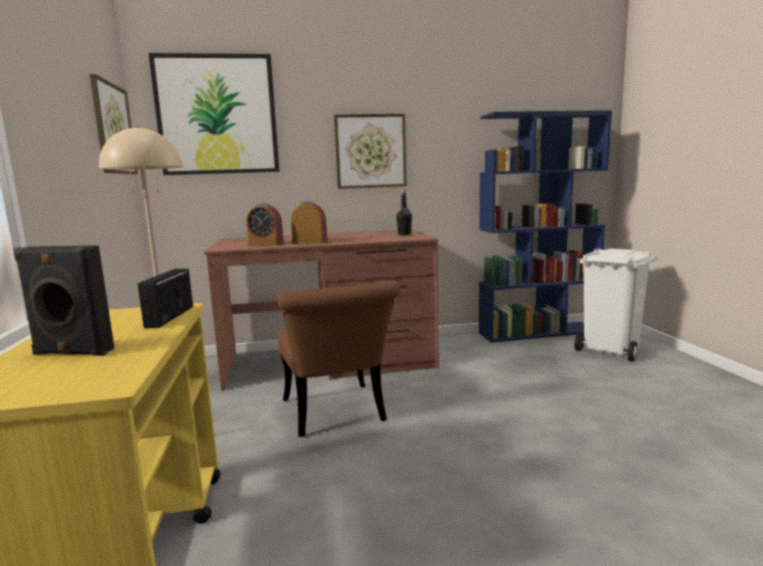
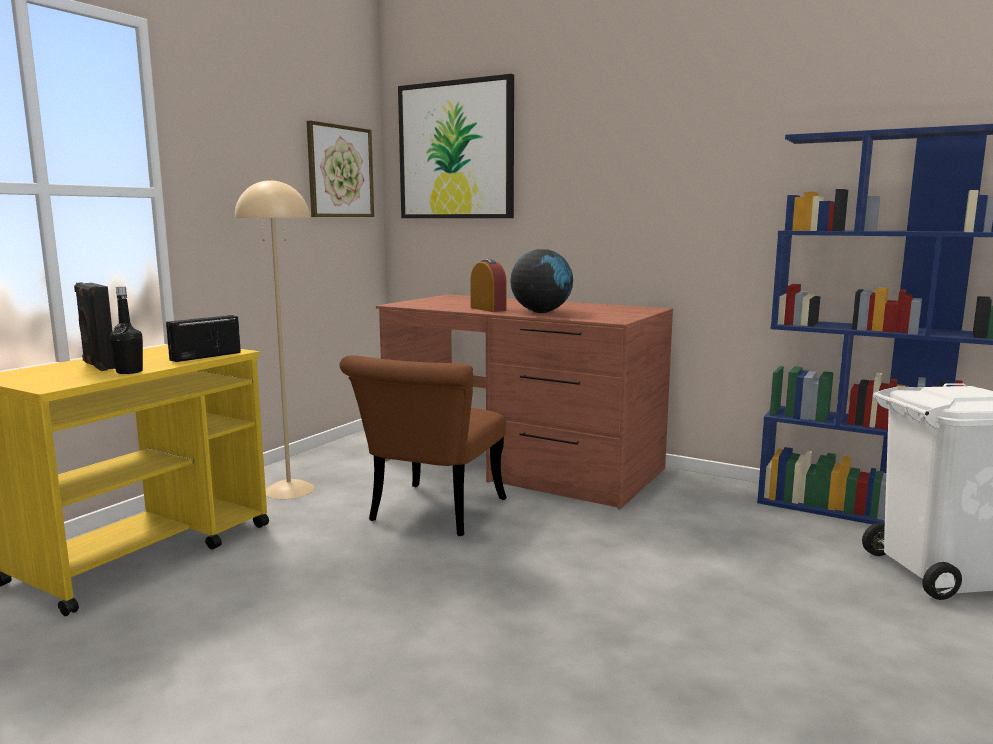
camera: 40 degrees right, 0 degrees up
alarm clock [247,203,284,245] -> none
picture [334,114,407,189] -> none
black bottle [396,189,412,235] -> black bottle moved to [110,287,143,374]
none -> globe [510,249,573,313]

